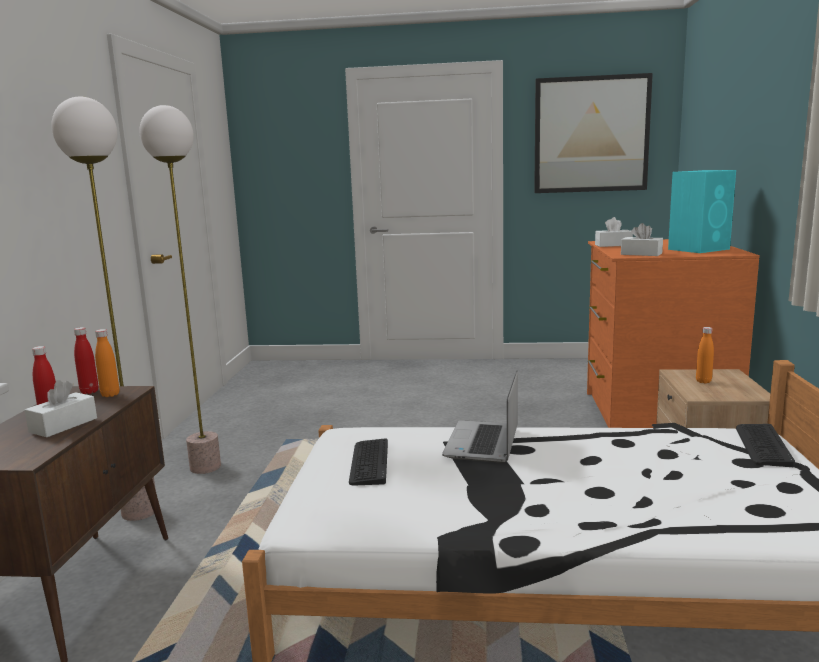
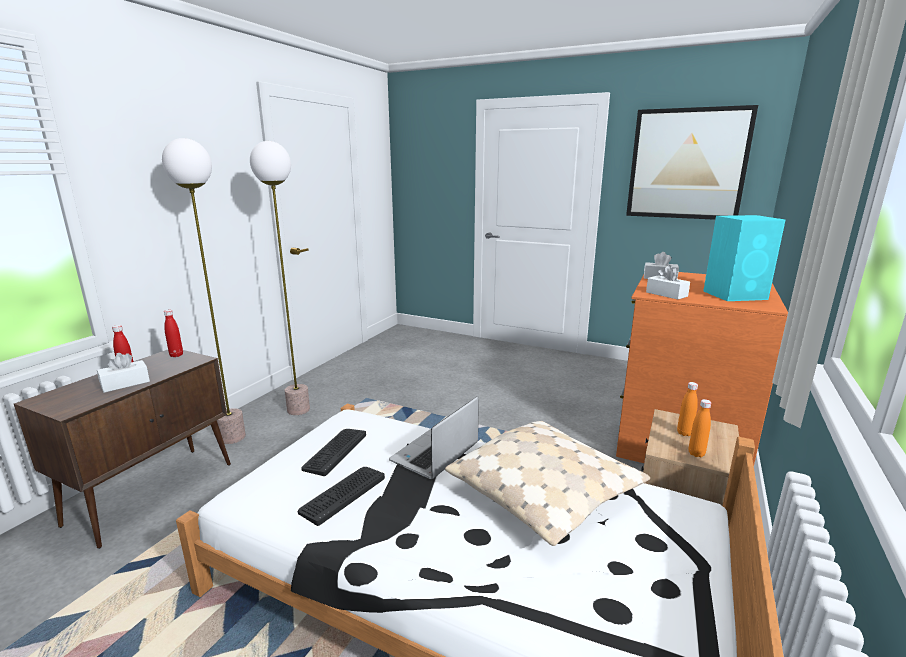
camera: 20 degrees right, 5 degrees up
orange bottle [95,329,120,397] -> orange bottle moved to [689,399,711,457]
keyboard [736,424,795,467] -> keyboard moved to [298,467,385,526]
none -> beige pillow [445,421,650,546]

